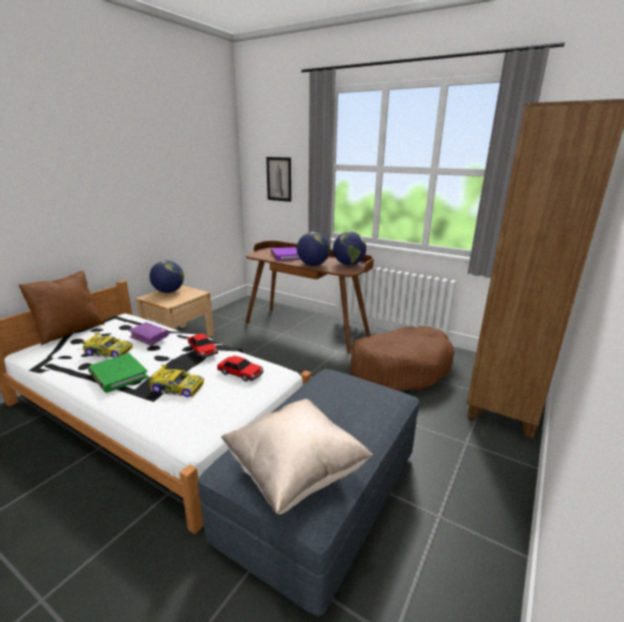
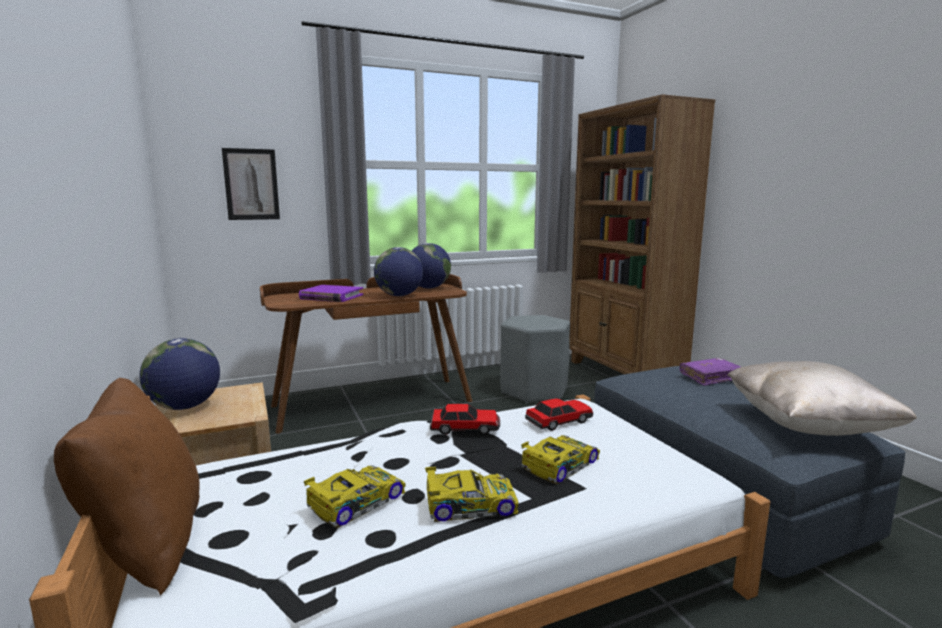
camera: 55 degrees left, 10 degrees down
green book [88,353,148,393] -> toy car [425,467,518,522]
purple book [128,322,169,346] -> purple book moved to [680,358,741,386]
brown dog bed [350,326,454,391] -> grey stool [500,315,570,403]

